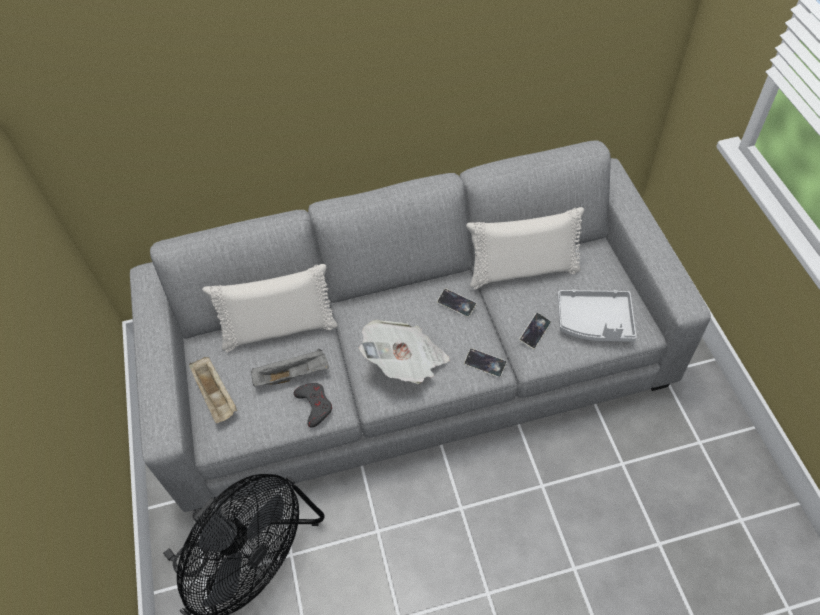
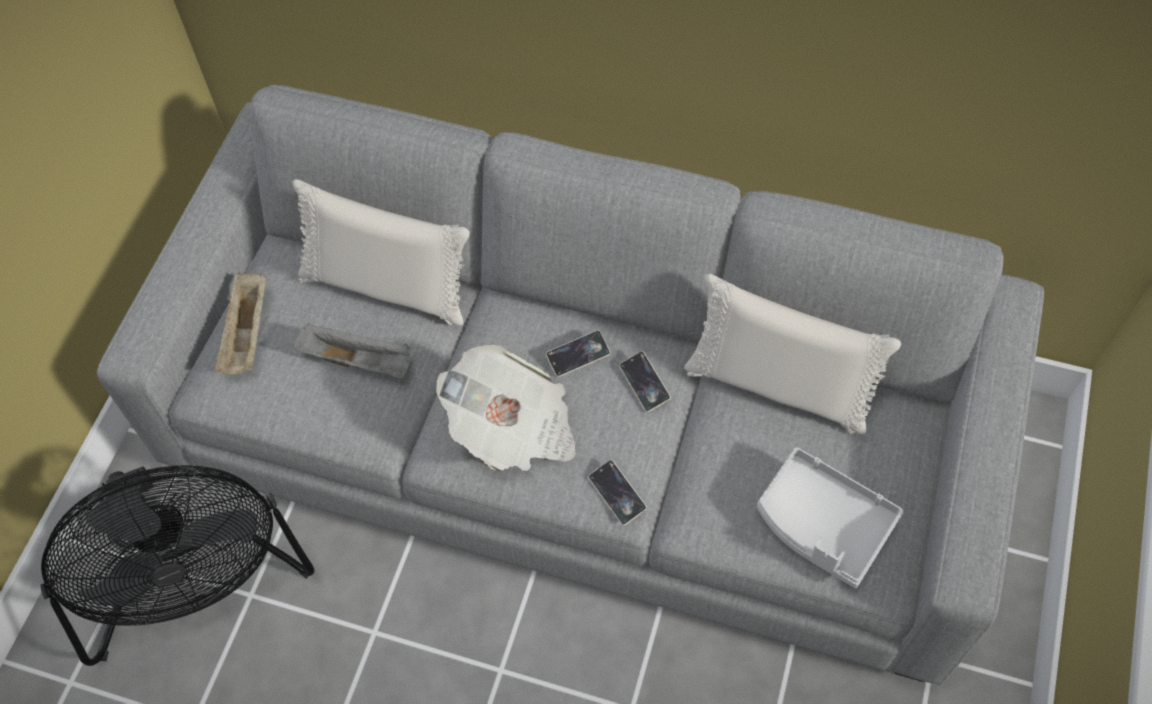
camera: 30 degrees right, 5 degrees up
grey game controller [293,383,332,428] -> none
phone [519,313,551,349] -> phone moved to [546,330,610,377]

